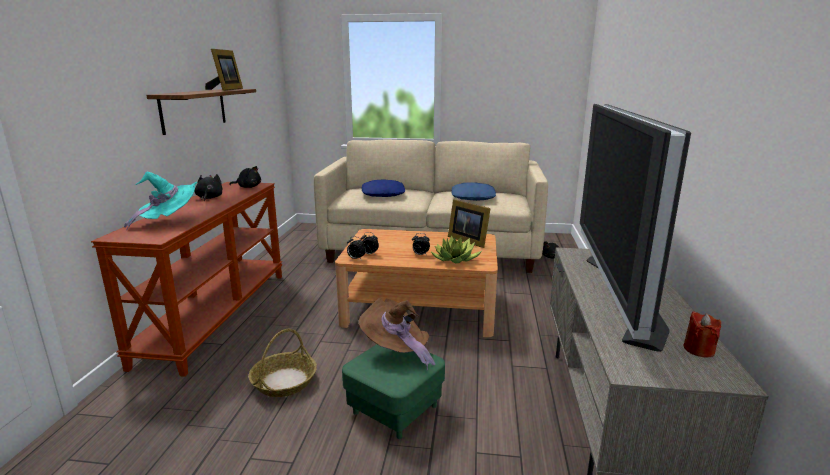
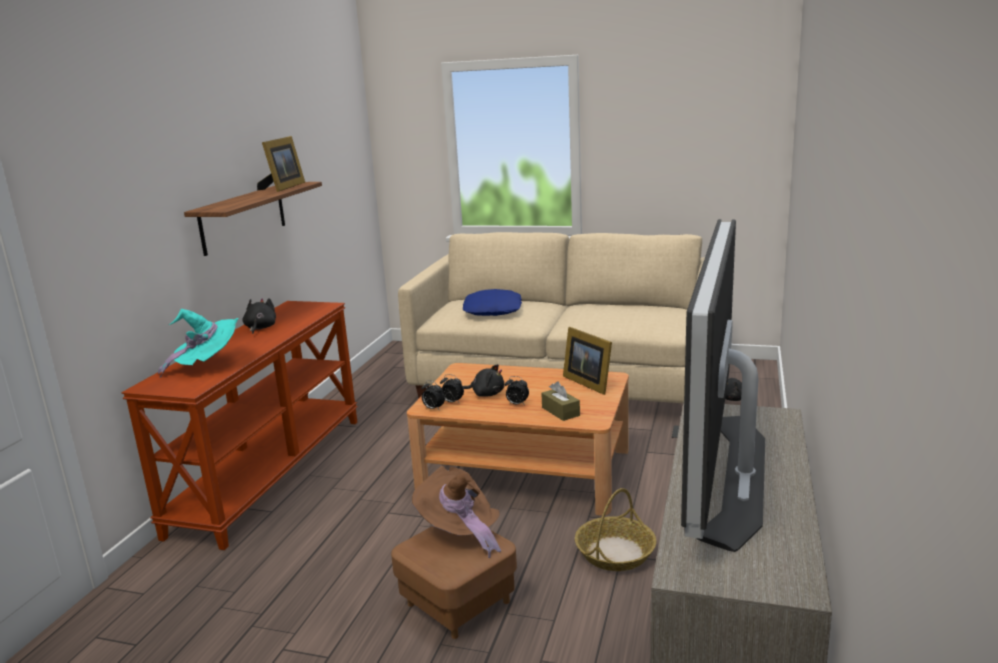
camera: 10 degrees right, 0 degrees up
black plush toy [230,166,261,188] -> black plush toy moved to [463,364,505,397]
basket [249,329,317,397] -> basket moved to [575,488,656,571]
green ottoman [342,344,445,439] -> brown ottoman [391,526,517,639]
potted plant [431,236,483,263] -> brown tissue box [541,381,580,421]
blue pillow [451,182,496,201] -> none
red candle [684,311,721,357] -> none

